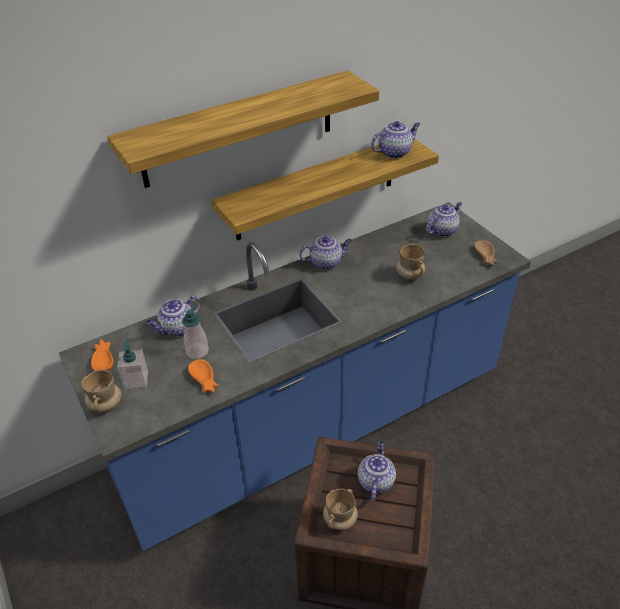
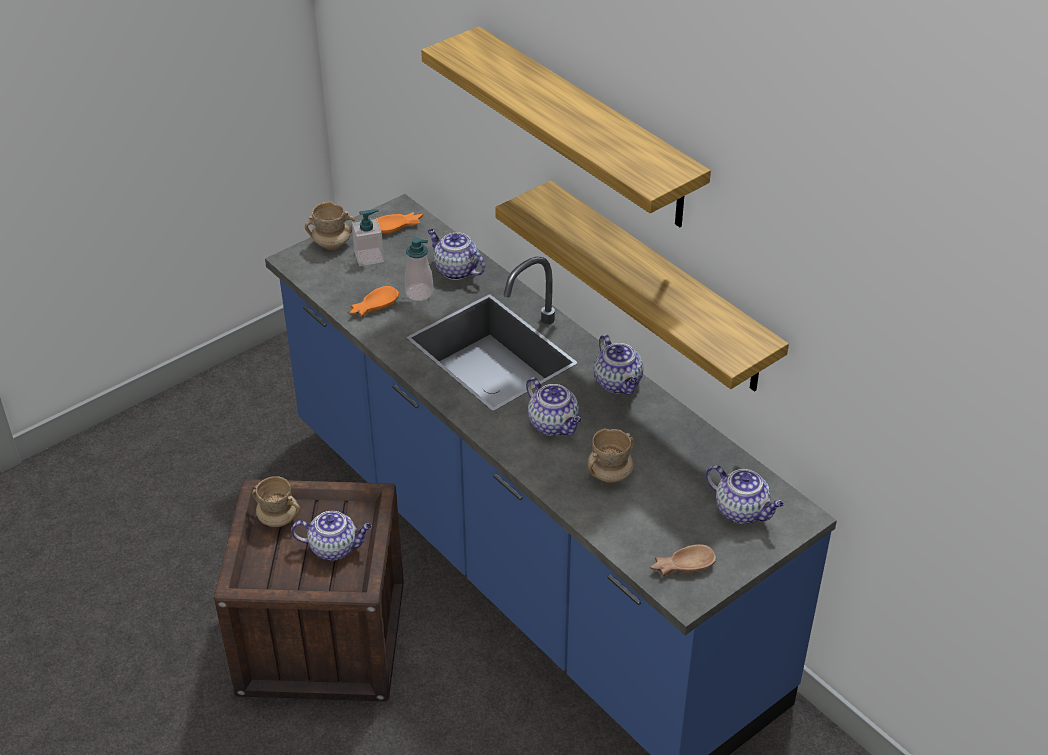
camera: 80 degrees right, 0 degrees up
teapot [371,121,420,158] -> teapot moved to [526,377,582,436]

